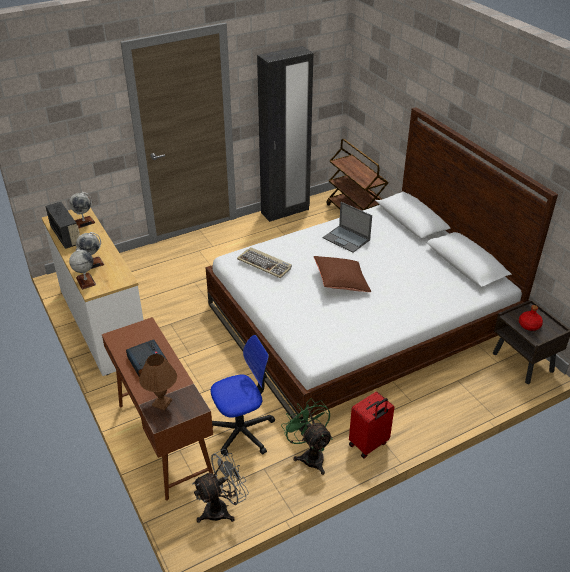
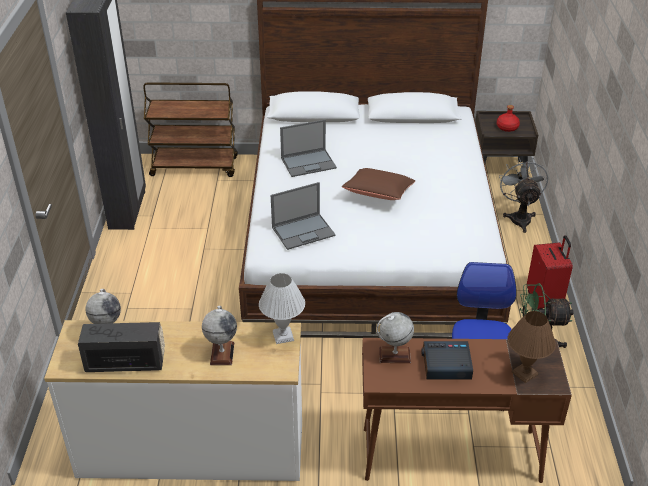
camera: 60 degrees left, 0 degrees up
globe [69,248,96,289] -> globe moved to [377,312,414,363]
grey fan [192,449,249,523] -> grey fan moved to [499,158,548,233]
keyboard [237,247,292,278] -> laptop [271,182,336,250]
none -> white table lamp [259,273,305,344]

